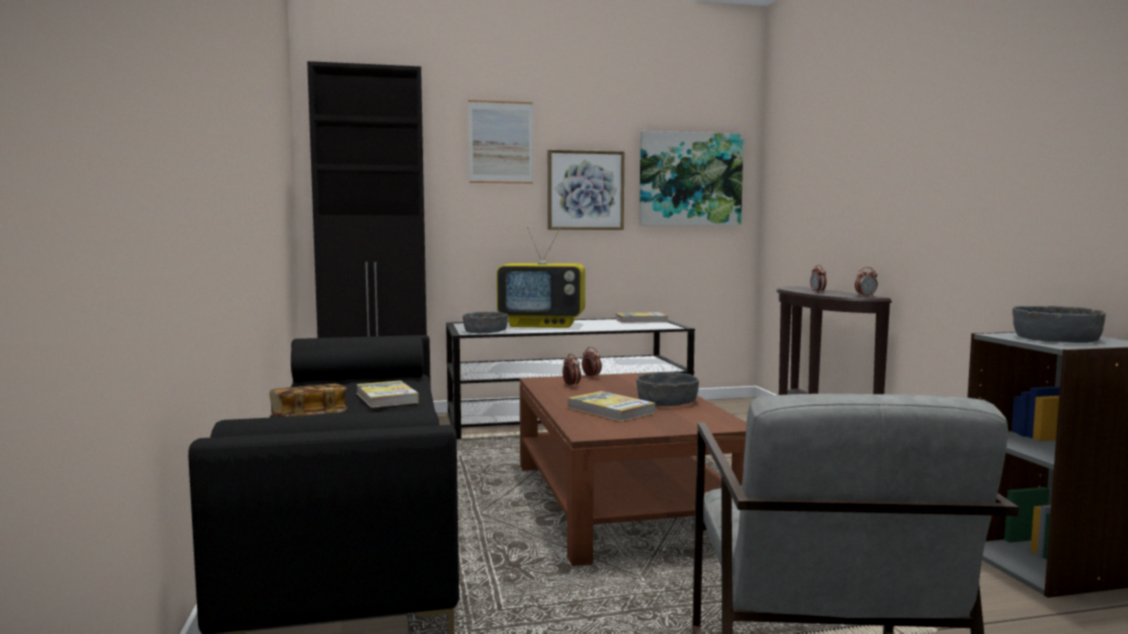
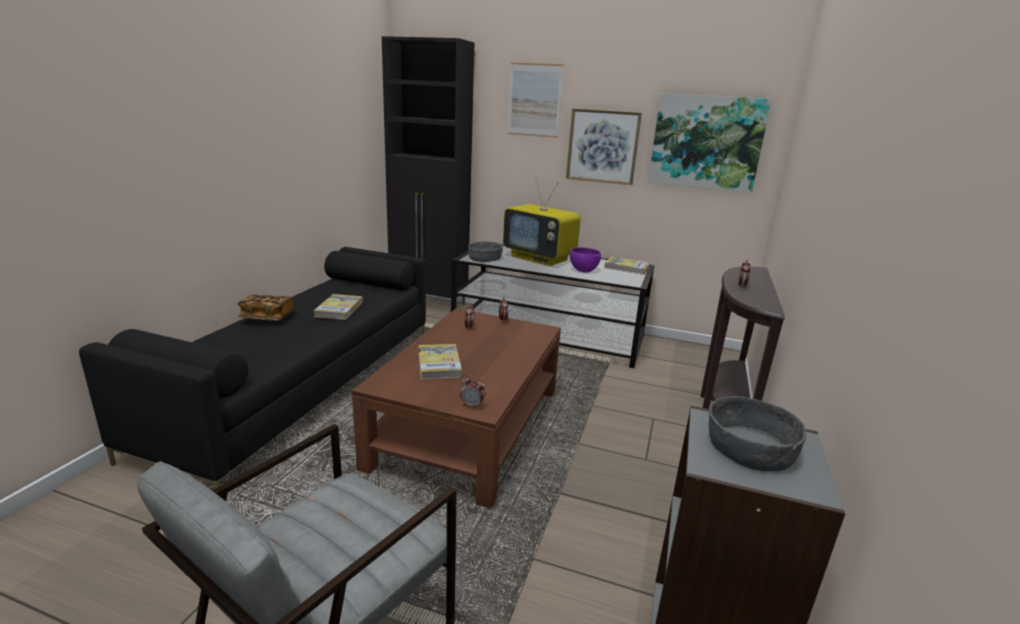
camera: 30 degrees right, 15 degrees up
grey bowl [637,372,699,406] -> none
alarm clock [855,267,878,297] -> alarm clock moved to [460,375,485,409]
none -> purple bowl [570,247,601,273]

